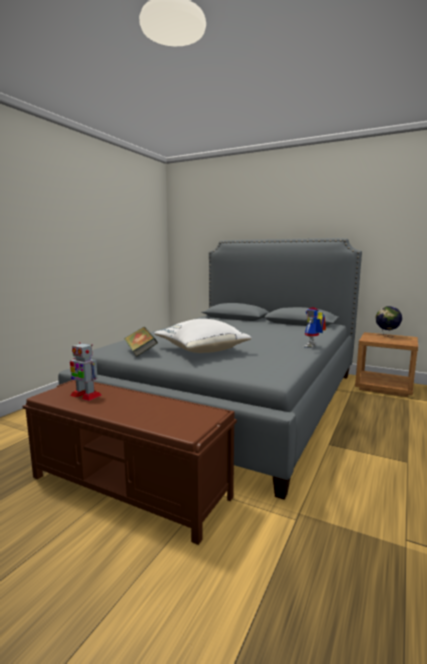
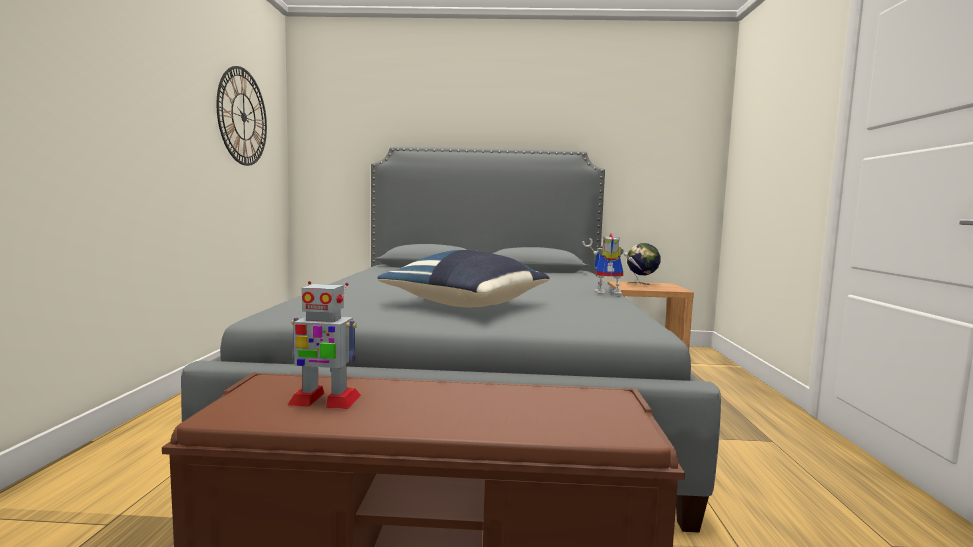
camera: 25 degrees left, 5 degrees down
book [124,327,158,357] -> none
white pillow [155,319,252,353] -> blue pillow [377,250,549,307]
toy robot [304,307,326,348] -> toy robot turned 90 degrees counterclockwise [582,234,643,295]
none -> wall clock [217,66,267,166]

